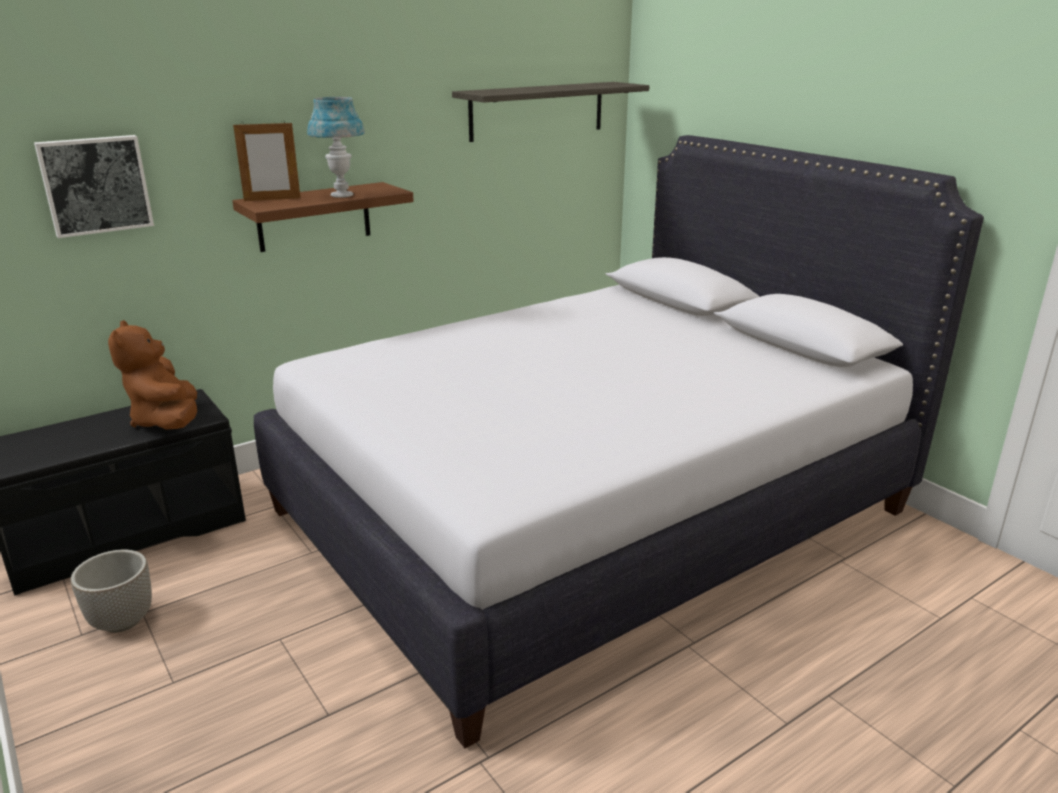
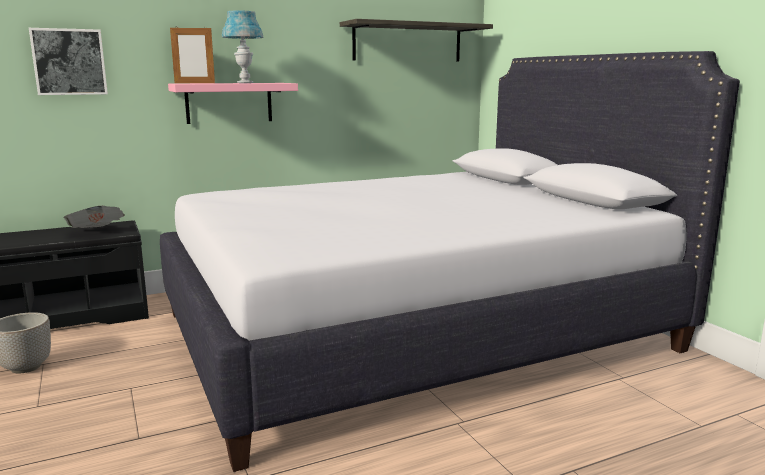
camera: 10 degrees right, 10 degrees down
brown plush toy [108,320,197,430] -> newspaper [64,206,125,228]
brown shelf [232,182,414,252] -> pink shelf [168,83,298,124]

